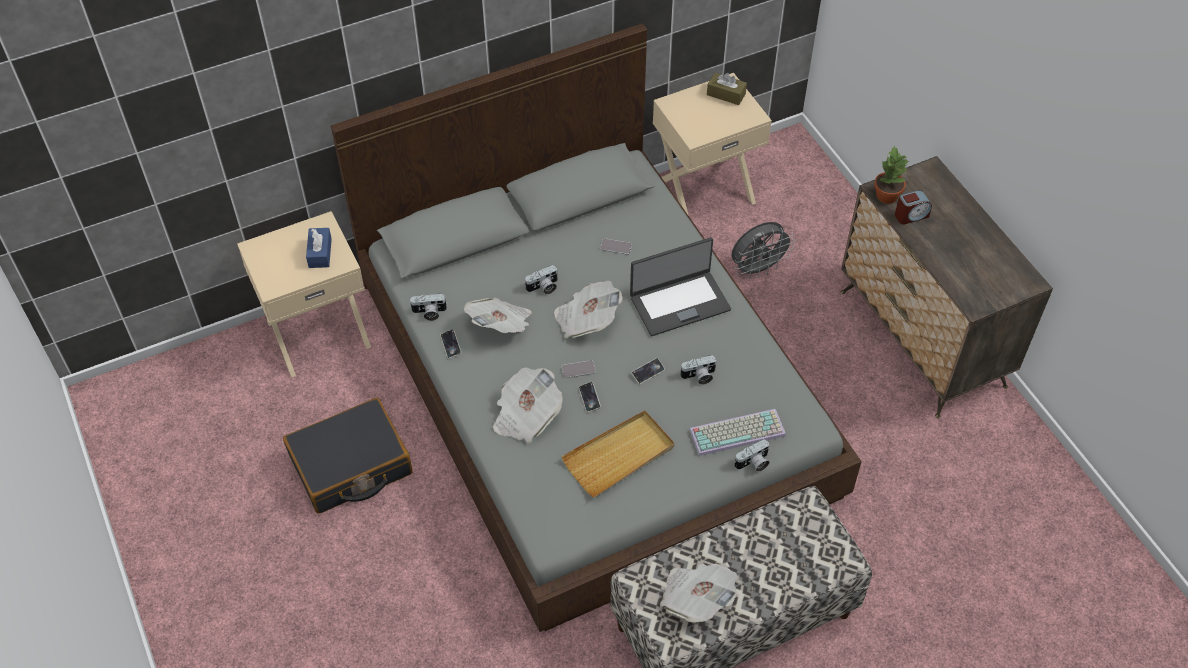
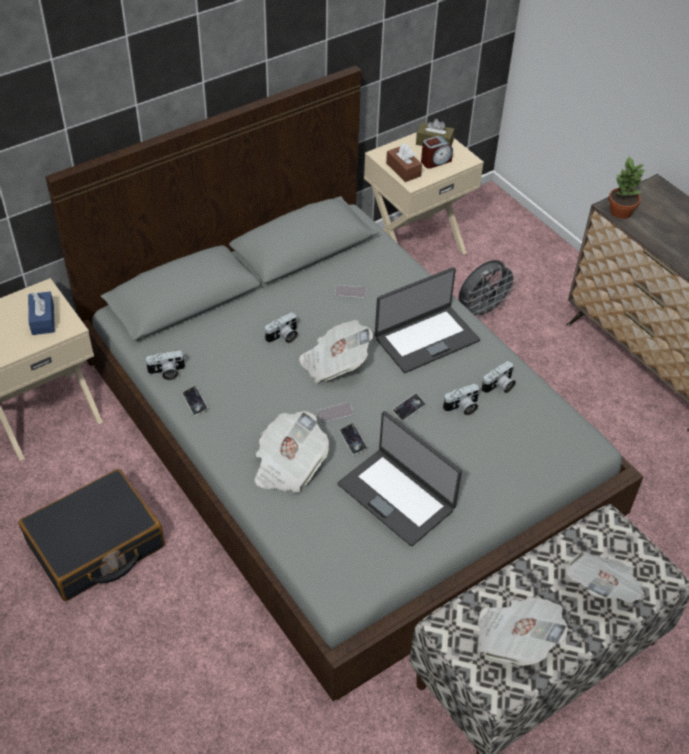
camera: 10 degrees left, 5 degrees down
newspaper [464,297,532,333] -> newspaper moved to [565,551,645,603]
beige tray [561,410,674,497] -> laptop [338,411,462,546]
keyboard [689,409,786,456] -> none
camera [734,439,770,472] -> camera moved to [481,361,516,393]
alarm clock [895,190,932,225] -> alarm clock moved to [421,136,453,169]
none -> brown tissue box [386,143,422,182]

